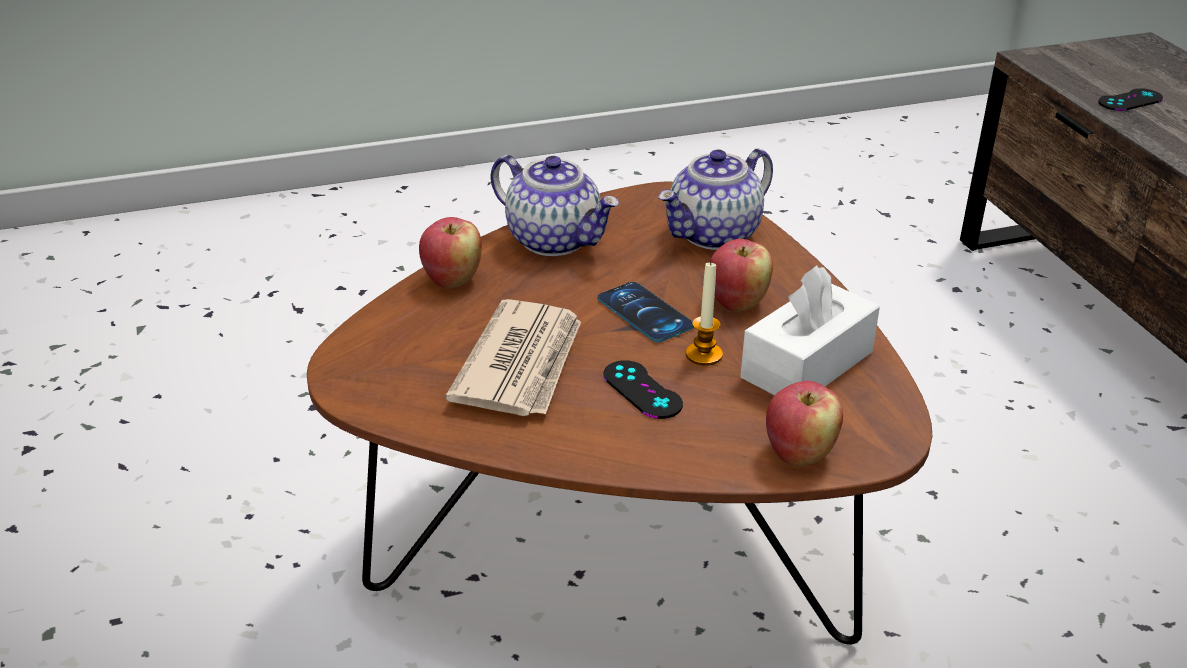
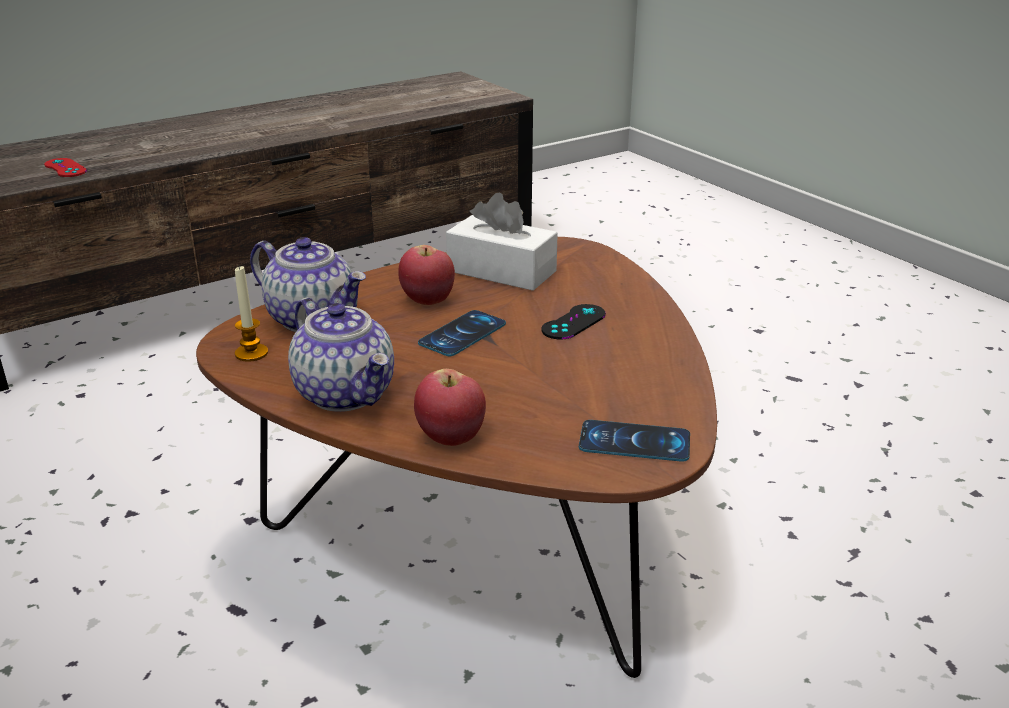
camera: 105 degrees left, 5 degrees down
newspaper [445,299,581,416] -> none
teapot [490,155,619,256] -> teapot turned 120 degrees clockwise [288,298,394,412]
candle [686,262,723,366] -> candle moved to [235,266,268,362]
apple [766,381,843,466] -> none
black game controller [1098,88,1163,111] -> red game controller [44,158,87,177]
none -> phone [579,420,690,461]

